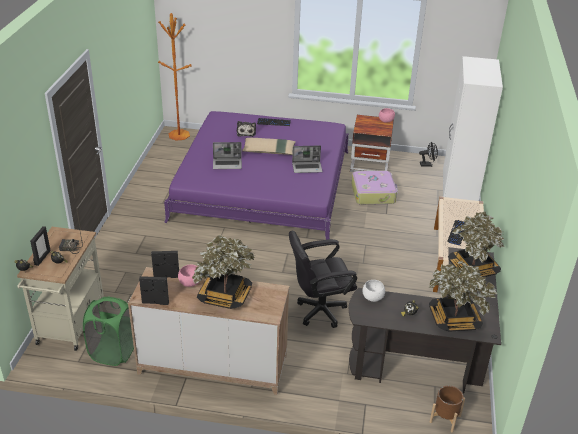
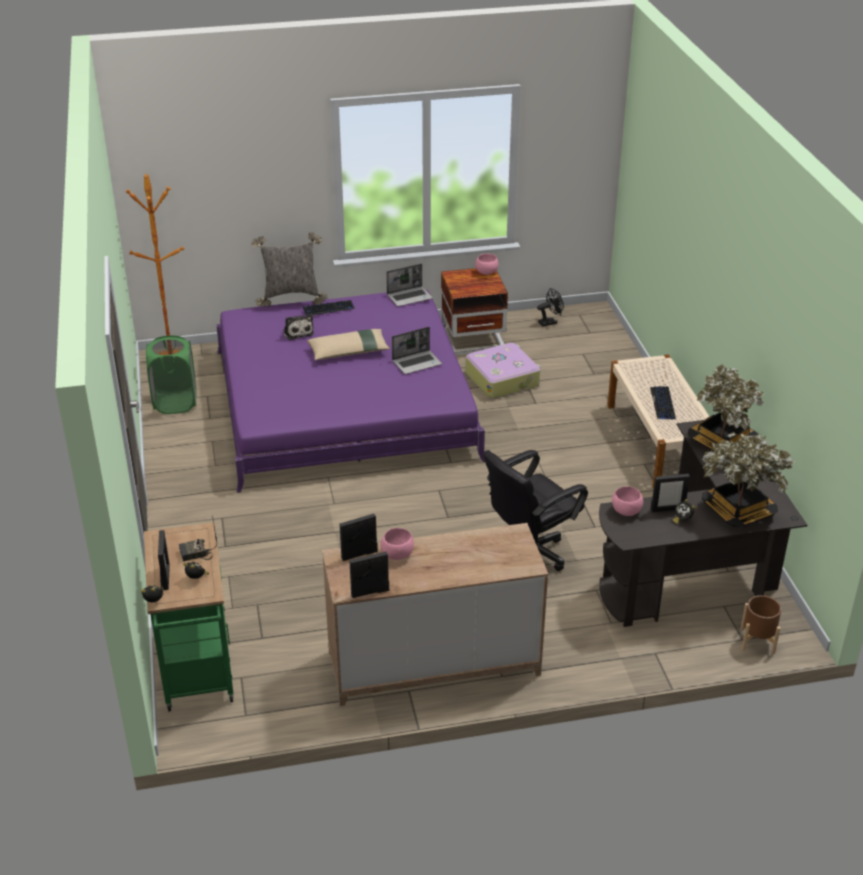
camera: 20 degrees left, 0 degrees up
beige cart [17,227,104,351] -> green cart [144,522,234,712]
green laundry basket [83,296,134,366] -> green laundry basket moved to [146,335,196,414]
potted plant [192,235,255,309] -> none
laptop [213,142,242,169] -> laptop moved to [386,264,433,307]
white bowl [362,280,385,302] -> pink bowl [612,486,643,516]
white wardrobe [443,56,503,210] -> none
none -> pillow [251,232,327,307]
none -> picture frame [651,474,690,512]

